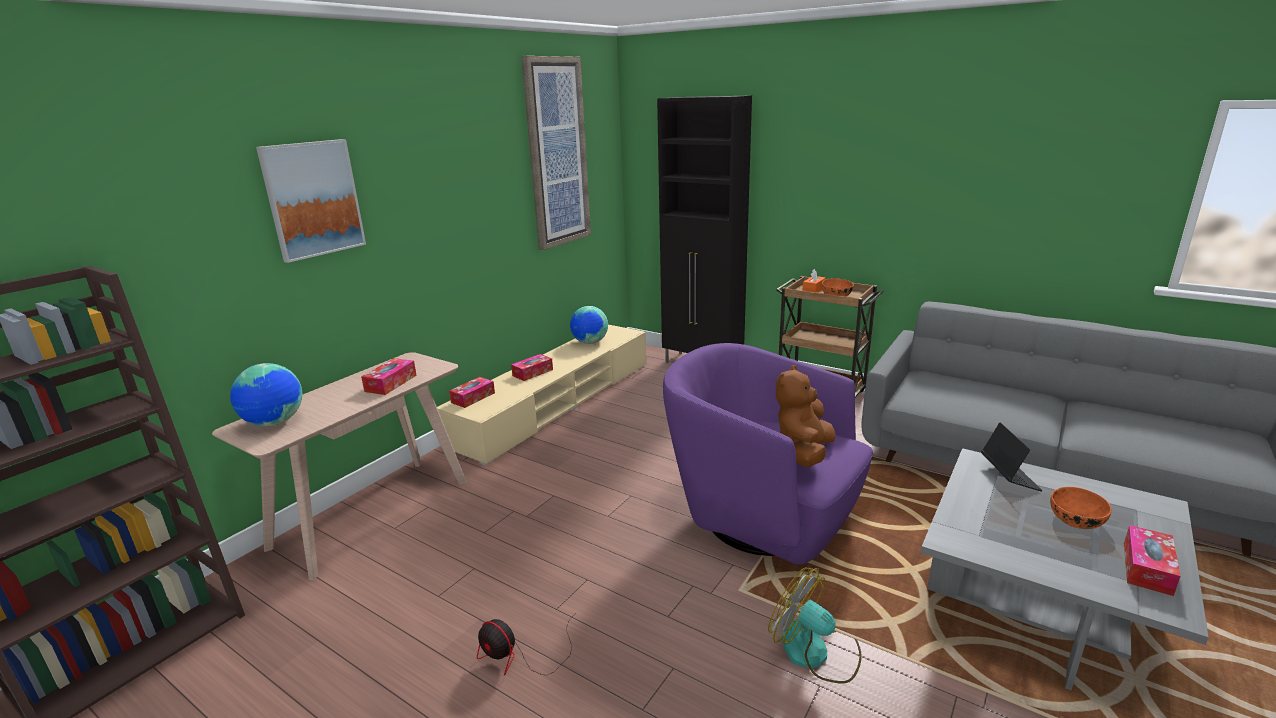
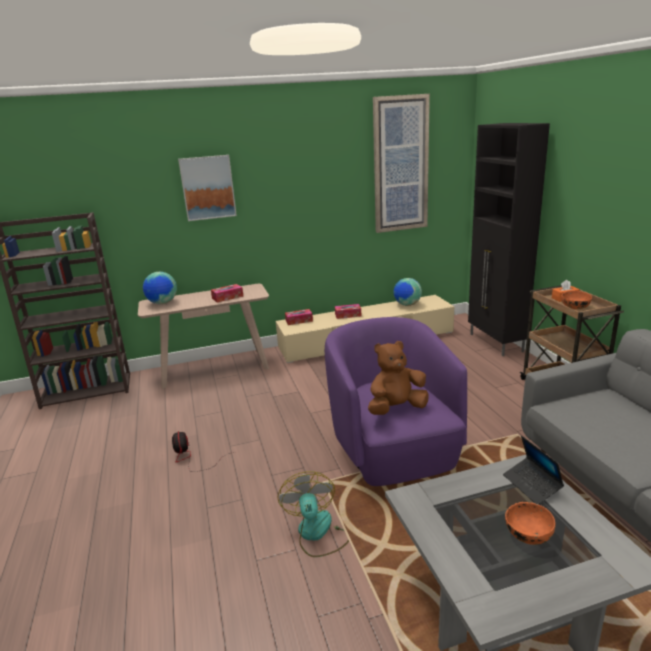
camera: 40 degrees right, 0 degrees up
laptop [981,423,1042,491] -> laptop turned 120 degrees clockwise [503,436,564,504]
tissue box [1124,525,1181,596] -> none

